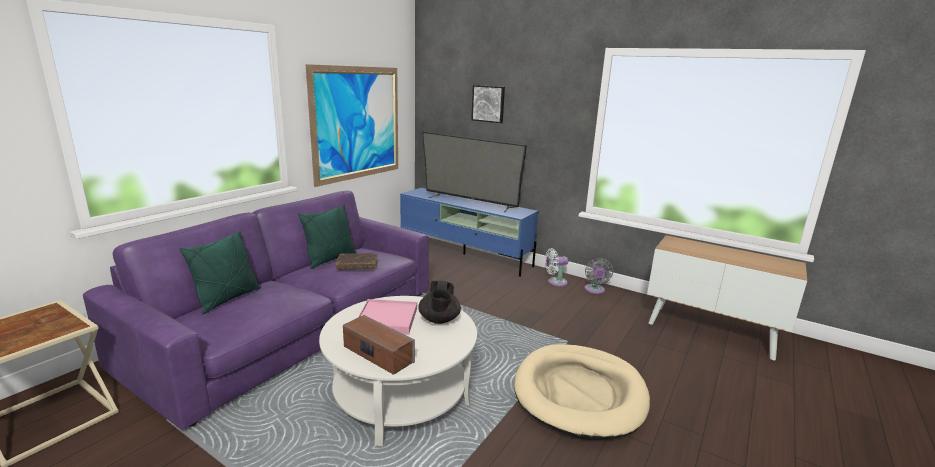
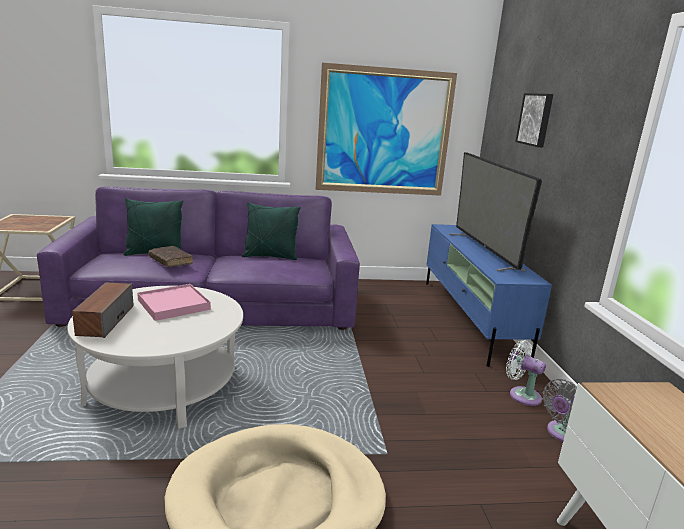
camera: 50 degrees right, 0 degrees up
brown book [336,253,378,270] -> brown book moved to [148,246,193,267]
black teapot [418,281,461,324] -> none

